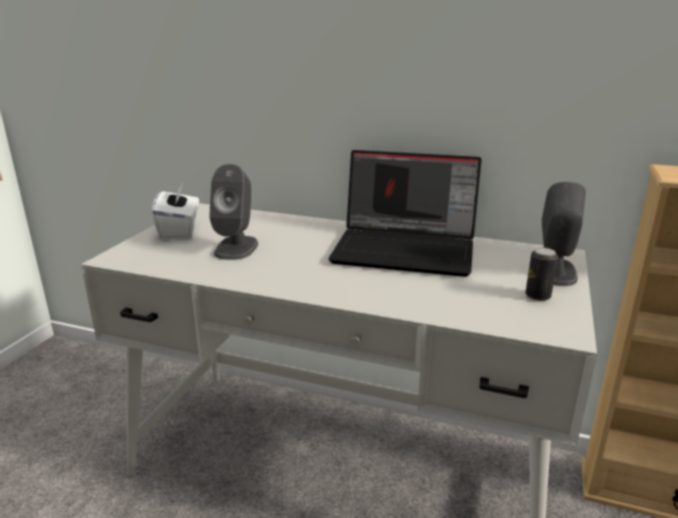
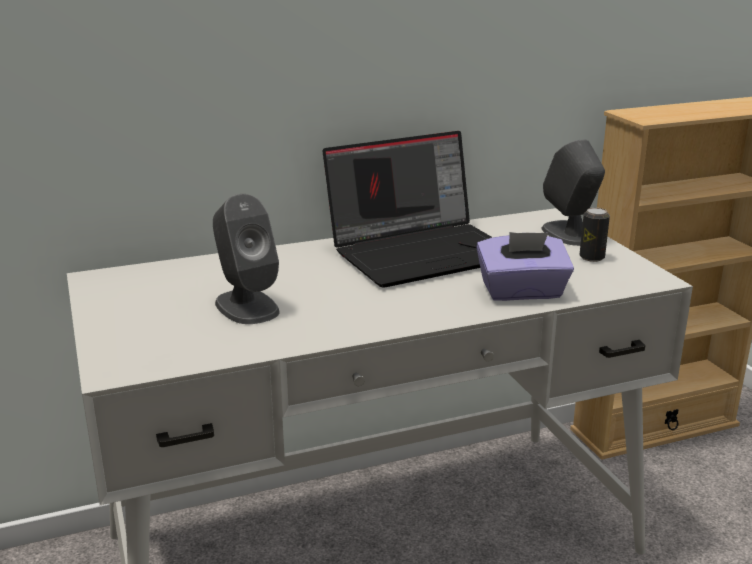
camera: 40 degrees left, 0 degrees up
white tissue box [152,181,199,239] -> none
none -> purple tissue box [476,232,574,301]

